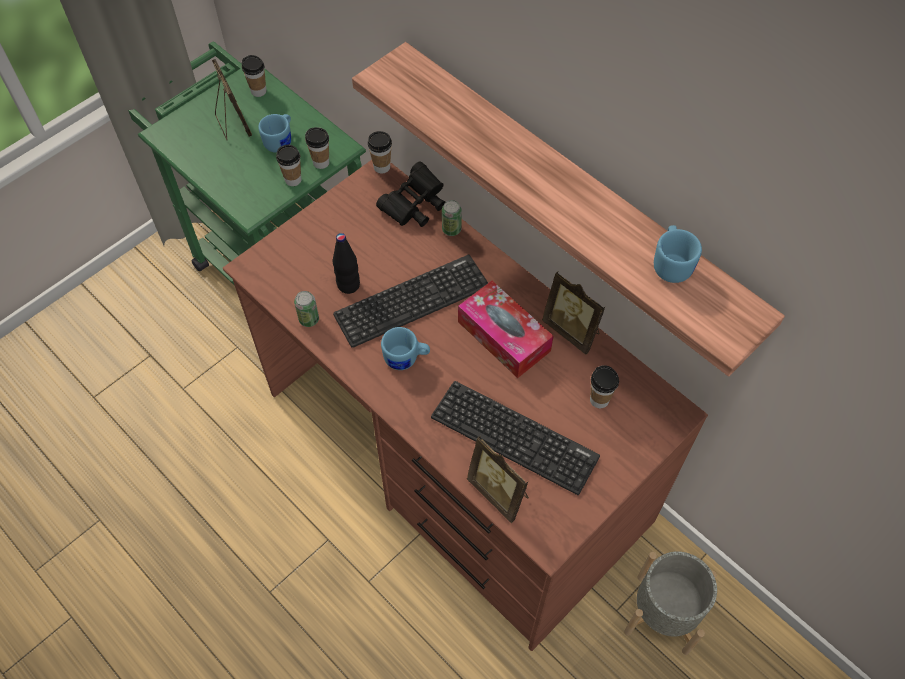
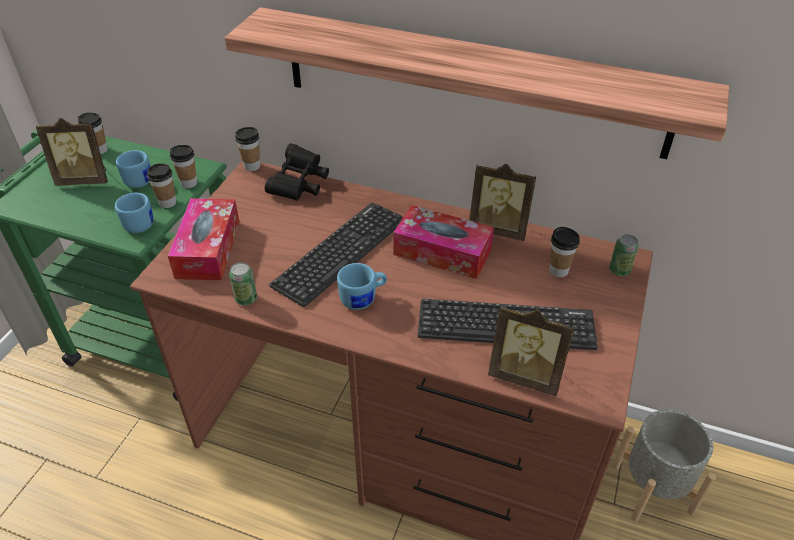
camera: 25 degrees left, 15 degrees down
picture frame [212,59,252,140] -> picture frame turned 135 degrees clockwise [36,118,108,186]
black bottle [333,233,360,294] -> none
can [442,200,462,236] -> can moved to [609,234,639,276]
blue mug [654,225,702,283] -> blue mug moved to [115,193,153,233]
none -> tissue box [168,198,239,280]

